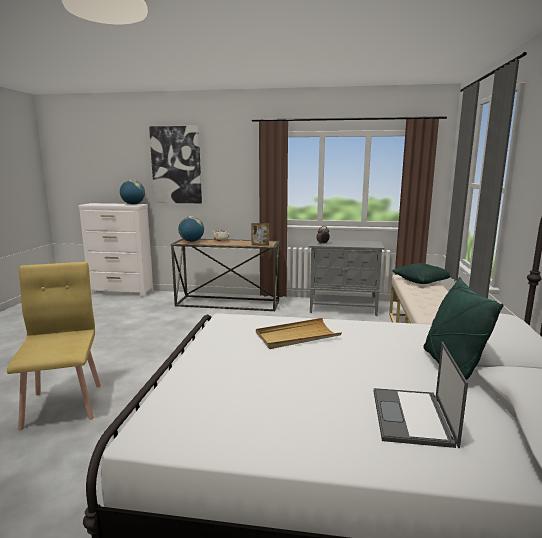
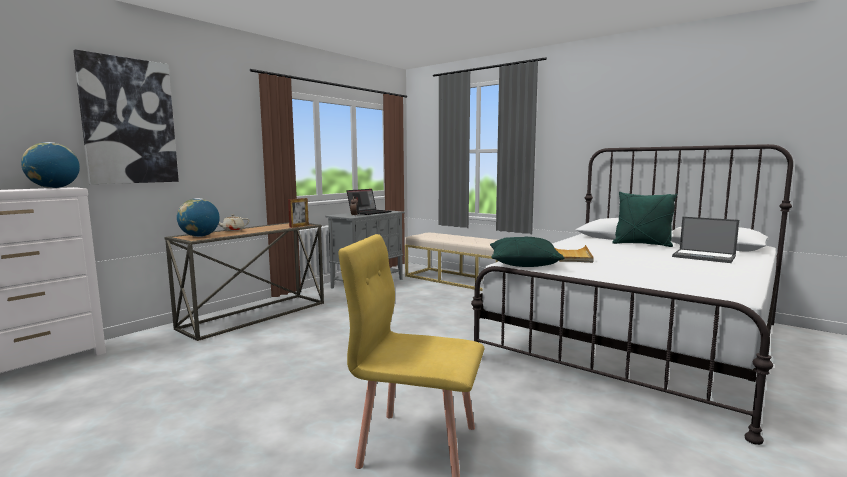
camera: 60 degrees left, 5 degrees down
green pillow [392,263,450,284] -> green pillow moved to [490,237,564,267]
none -> laptop [347,189,392,215]

